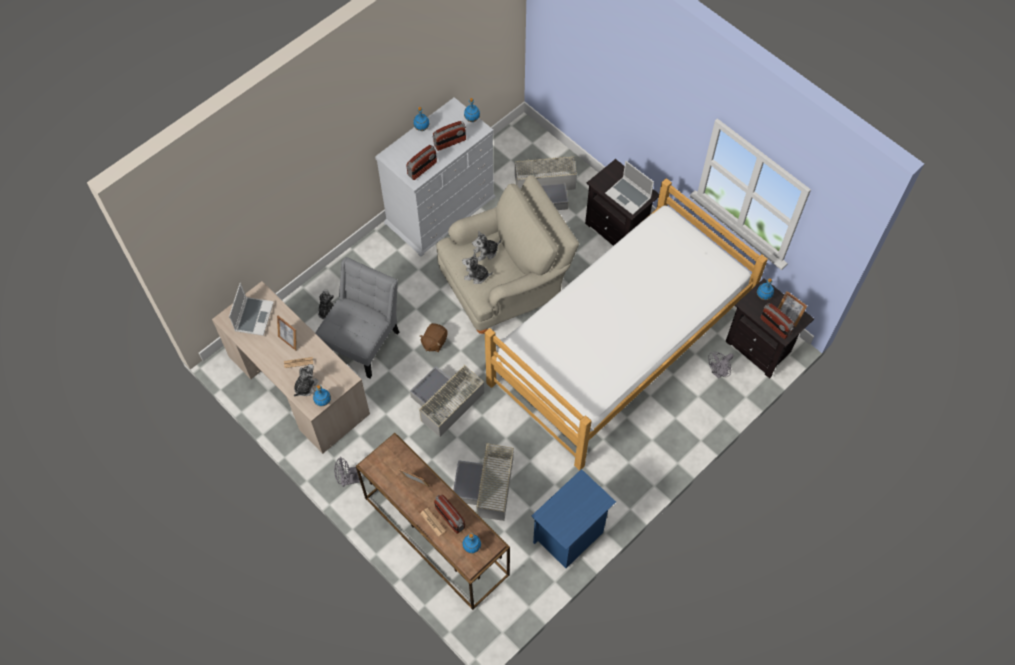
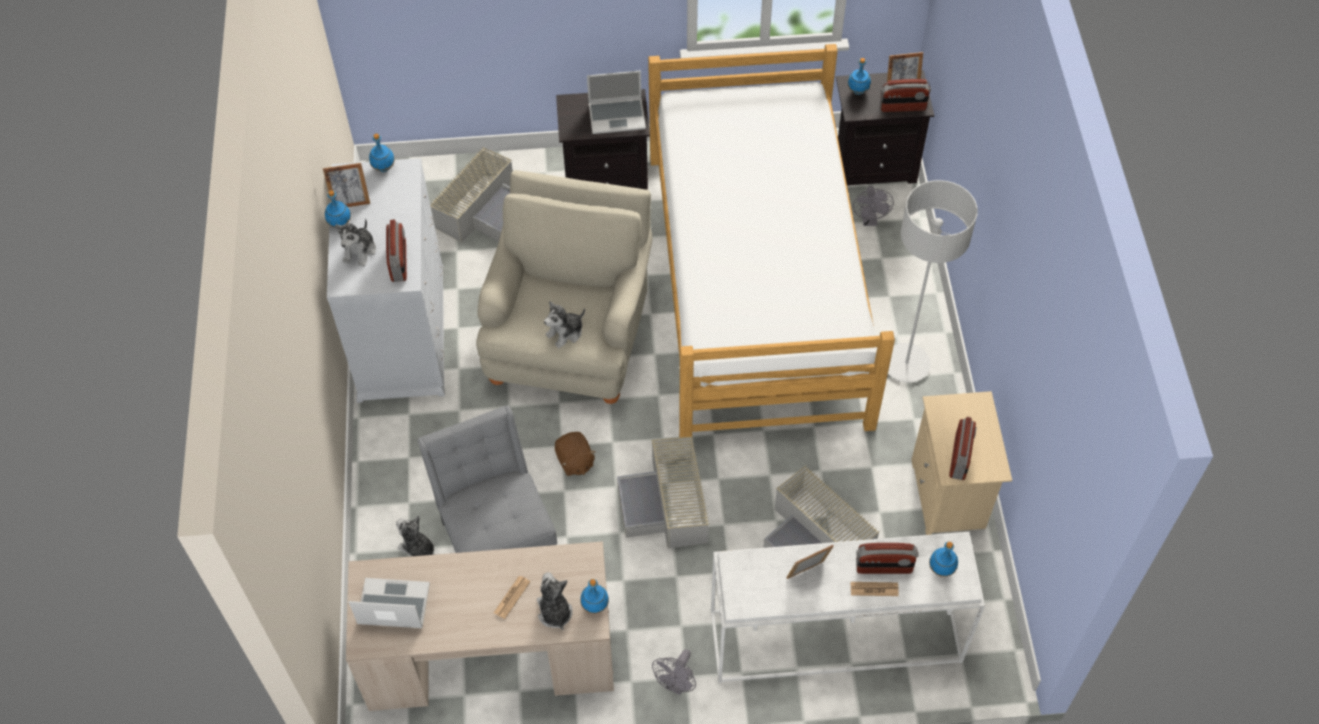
camera: 50 degrees left, 5 degrees down
laptop [229,283,274,336] -> laptop turned 45 degrees counterclockwise [348,578,430,628]
picture frame [277,315,297,351] -> picture frame moved to [323,163,370,207]
brown console table [356,433,510,610] -> white console table [711,532,985,683]
radio [433,121,466,151] -> radio moved to [949,416,977,480]
plush toy [472,230,501,261] -> plush toy moved to [335,218,376,267]
blue nightstand [532,469,616,568] -> beige nightstand [911,391,1012,535]
none -> grey floor lamp [888,180,978,383]

